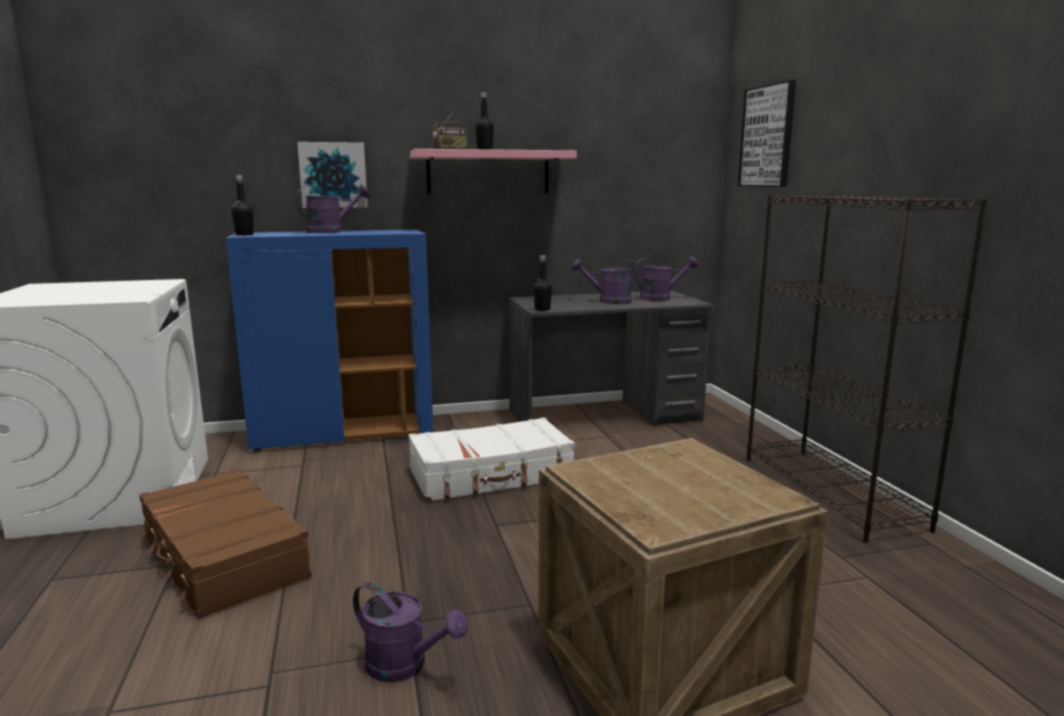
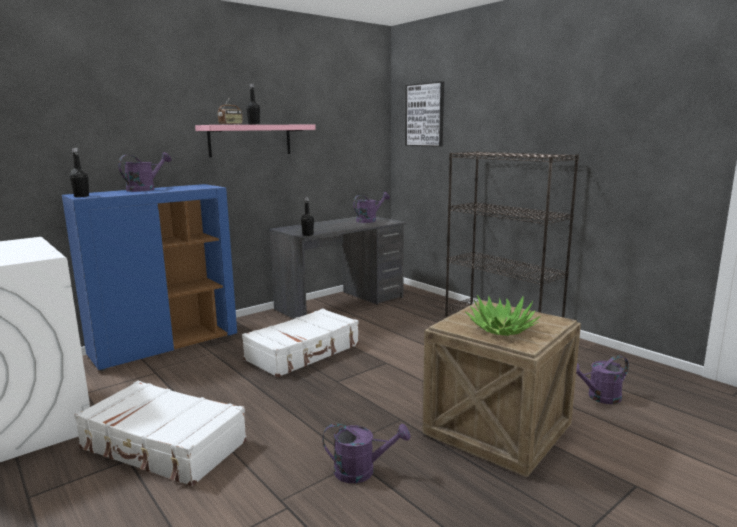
camera: 25 degrees left, 0 degrees up
brown suitcase [139,469,312,619] -> white suitcase [74,381,247,486]
picture [297,142,368,208] -> none
purple watering can [572,259,641,304] -> purple watering can moved to [576,356,629,404]
none -> potted plant [465,295,541,336]

